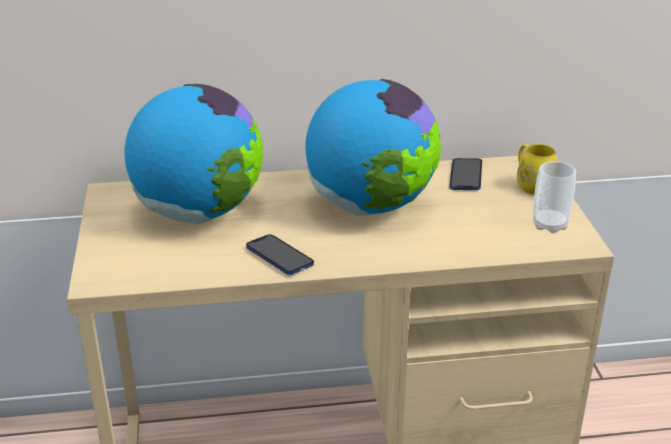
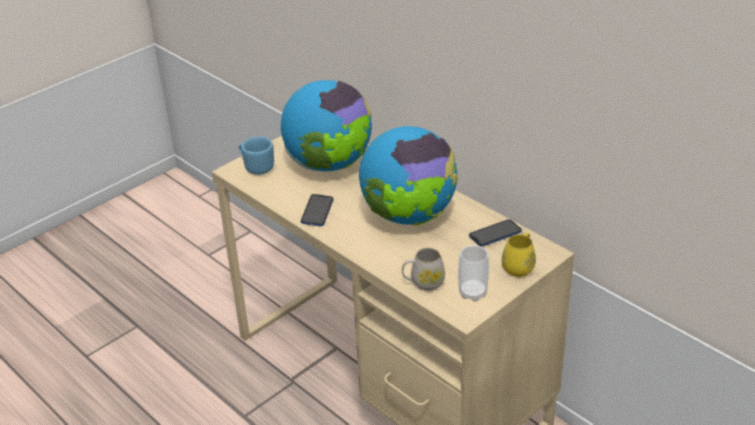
camera: 55 degrees right, 5 degrees up
none -> blue mug [239,136,274,175]
none -> white mug [402,248,445,291]

